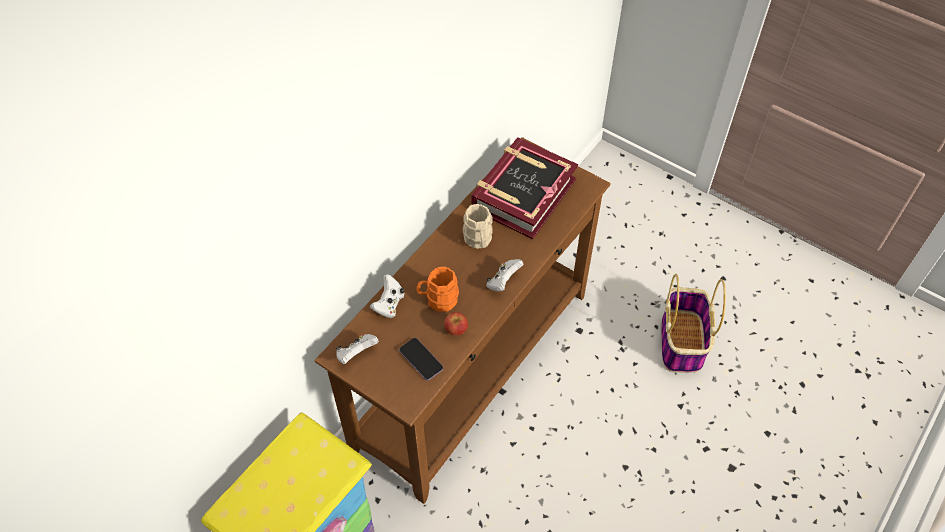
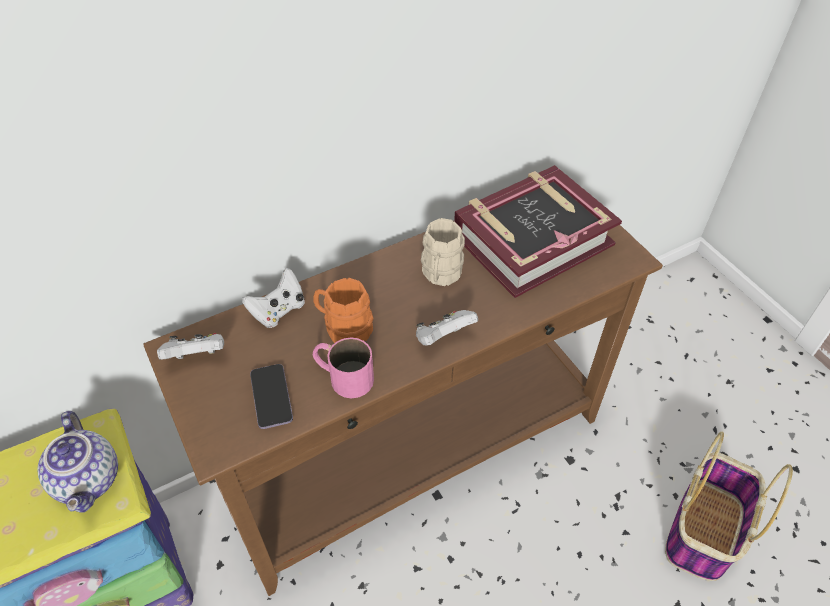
camera: 25 degrees right, 5 degrees down
apple [444,312,468,336] -> pink mug [313,338,374,398]
none -> teapot [37,411,118,513]

